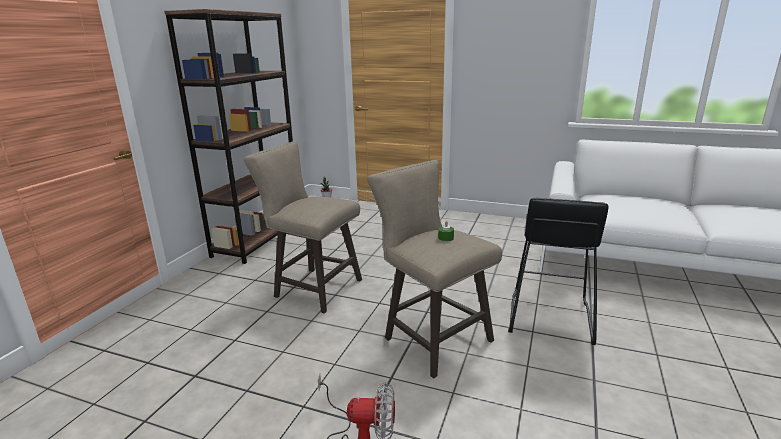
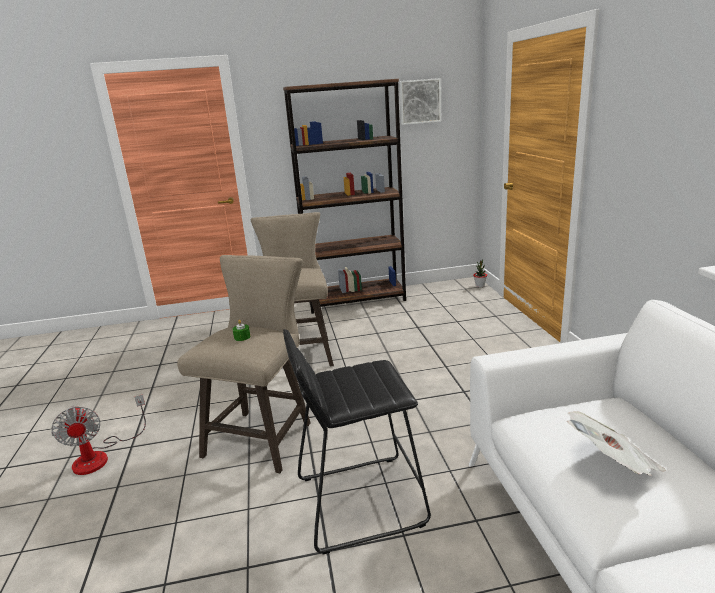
camera: 60 degrees right, 0 degrees up
none -> picture [400,78,441,125]
none -> newspaper [567,411,666,476]

